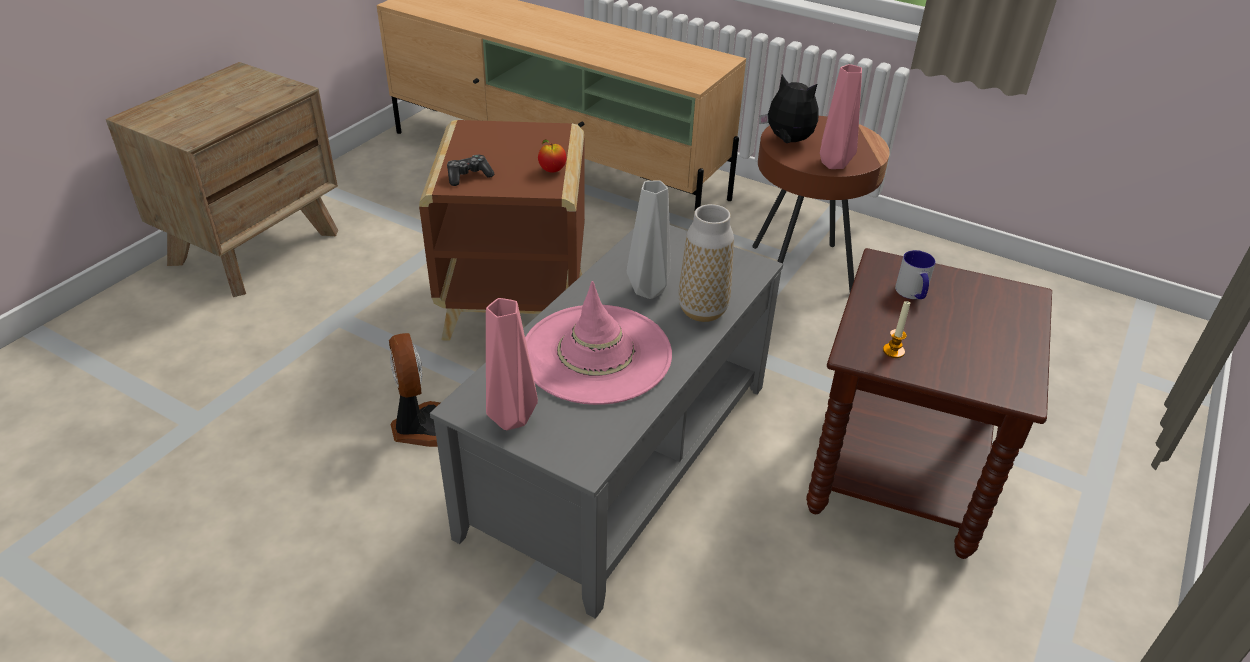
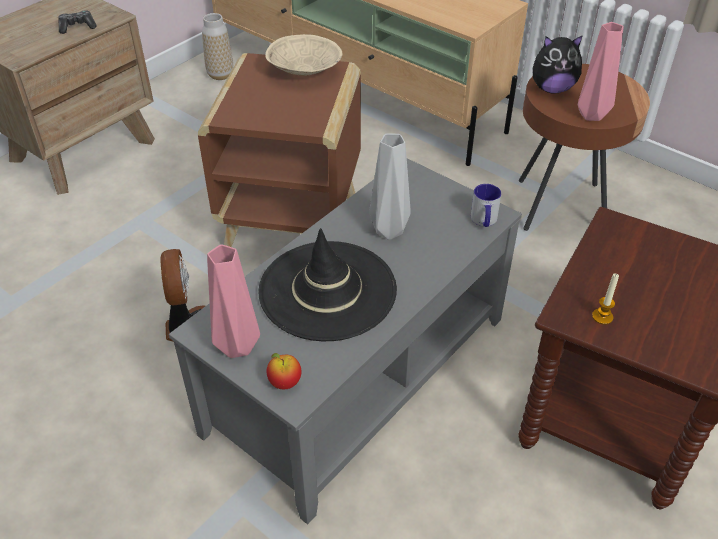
camera: 10 degrees right, 5 degrees up
game controller [447,155,494,186] -> game controller moved to [58,10,97,34]
pink hat [525,281,672,405] -> black hat [259,228,397,341]
apple [538,139,566,173] -> apple moved to [266,353,301,389]
vase [679,204,734,322] -> vase moved to [202,13,233,80]
plush toy [759,75,818,143] -> plush toy turned 135 degrees clockwise [533,35,583,94]
mug [895,250,936,299] -> mug moved to [471,184,501,227]
none -> beige bowl [265,34,342,76]

